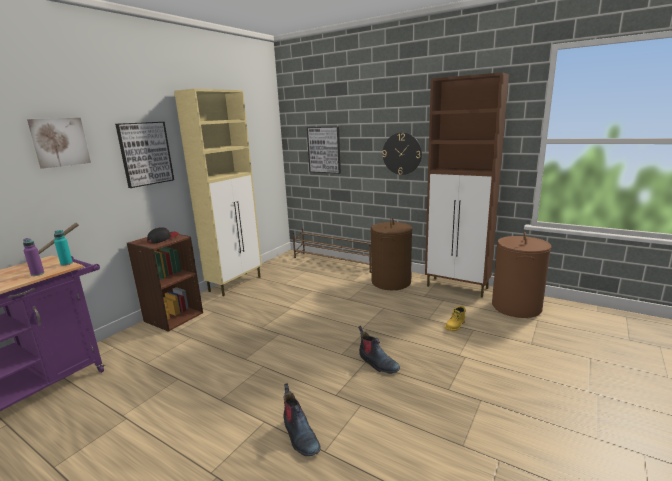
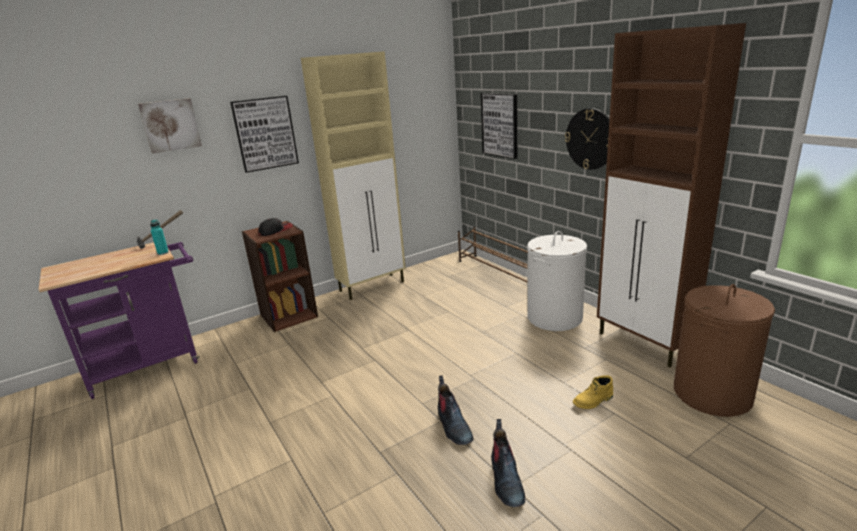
camera: 25 degrees right, 5 degrees up
purple bottle [23,238,44,276] -> none
boot [284,383,321,456] -> boot moved to [491,419,525,507]
brown laundry basket [371,218,413,290] -> white laundry basket [527,231,587,331]

